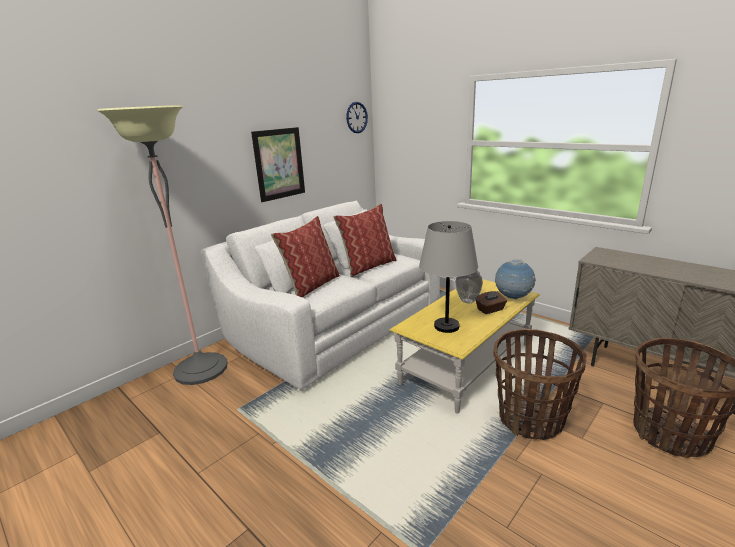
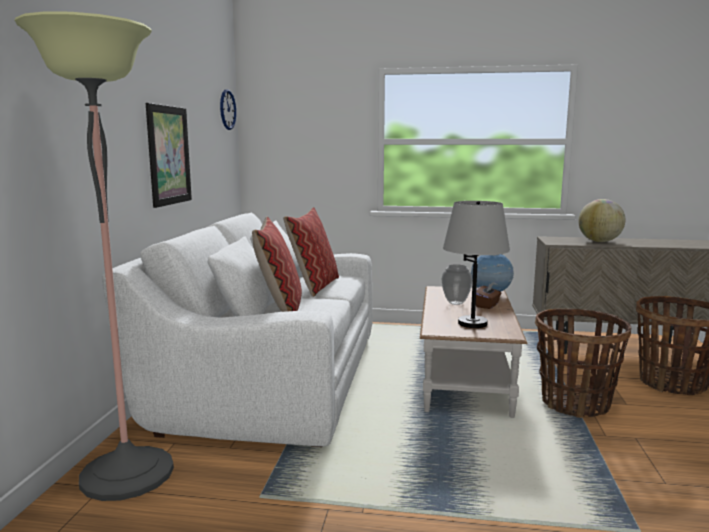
camera: 35 degrees left, 10 degrees down
yellow coffee table [390,279,540,414] -> brown coffee table [420,286,528,418]
none -> globe [578,199,625,242]

